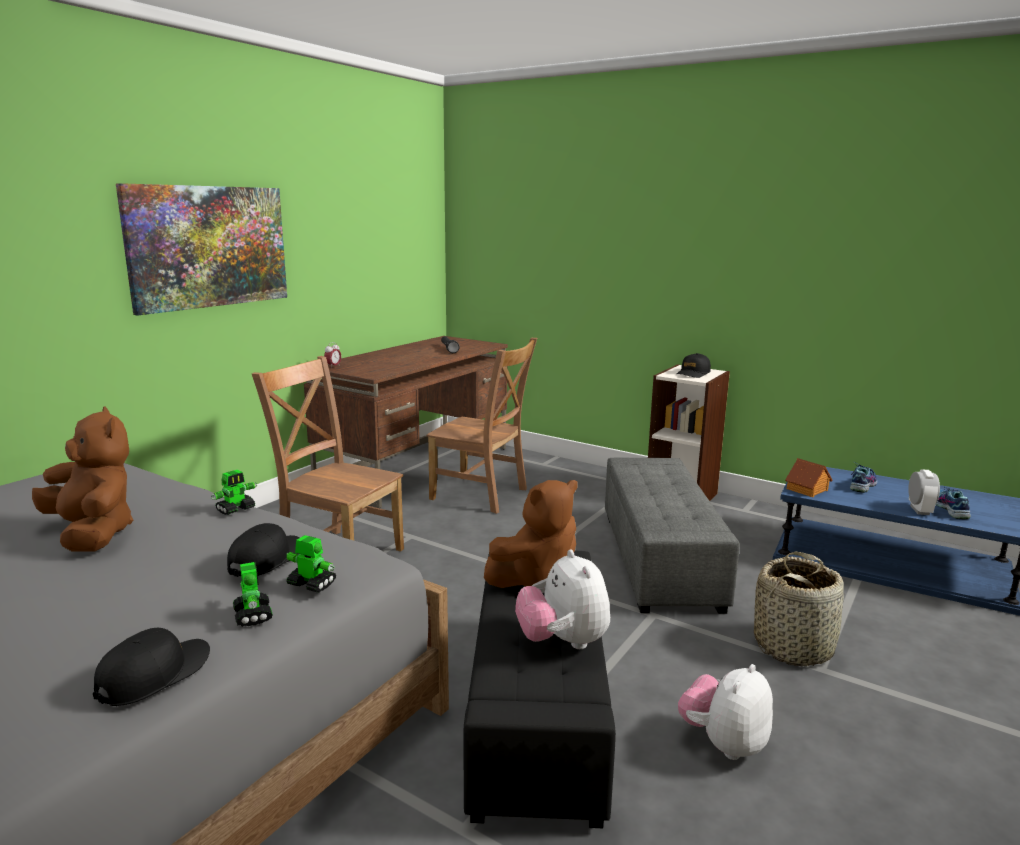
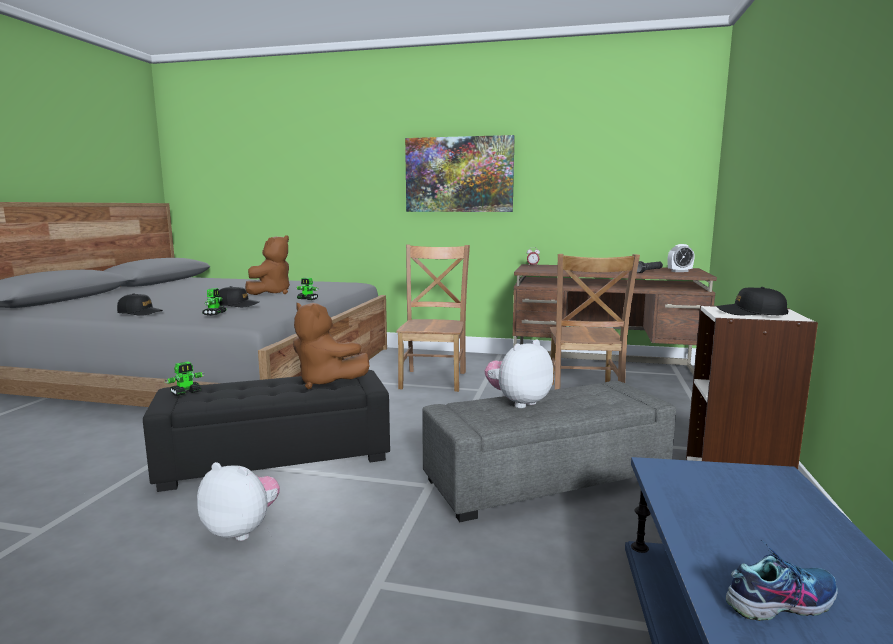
camera: 70 degrees right, 5 degrees down
toy robot [233,562,273,627] -> toy robot moved to [164,361,205,396]
plush toy [515,550,610,649] -> plush toy moved to [485,339,553,408]
basket [754,552,844,667] -> none
toy house [785,458,832,497] -> none
shoe [850,463,877,493] -> none
alarm clock [908,469,940,515] -> alarm clock moved to [668,244,695,272]

